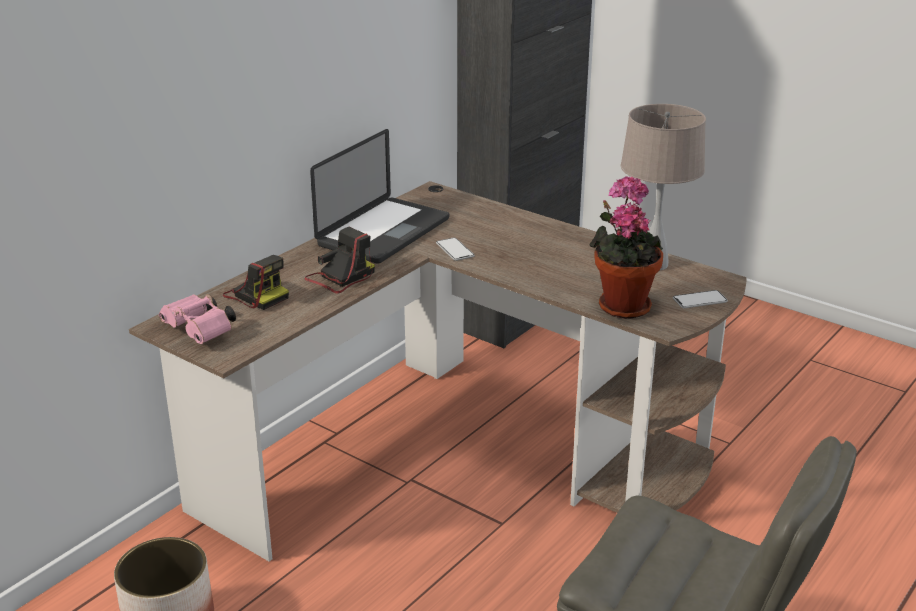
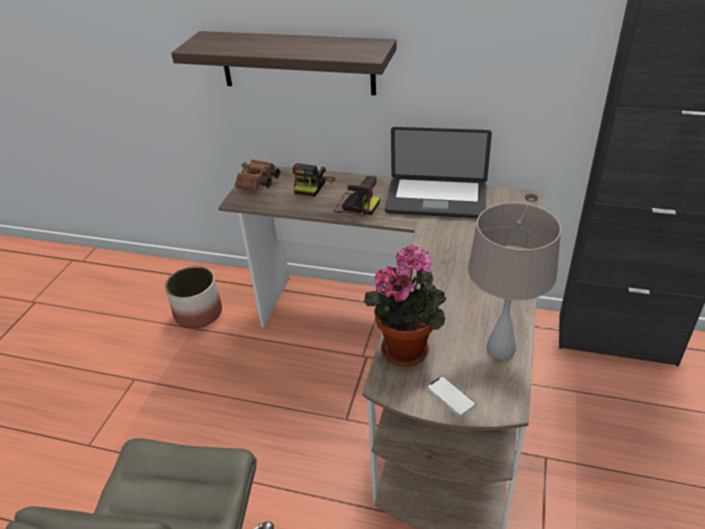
camera: 70 degrees right, 10 degrees up
pink binoculars [159,294,236,344] -> brown binoculars [235,159,280,191]
phone [436,238,475,261] -> none
none -> shelf [171,31,396,95]

